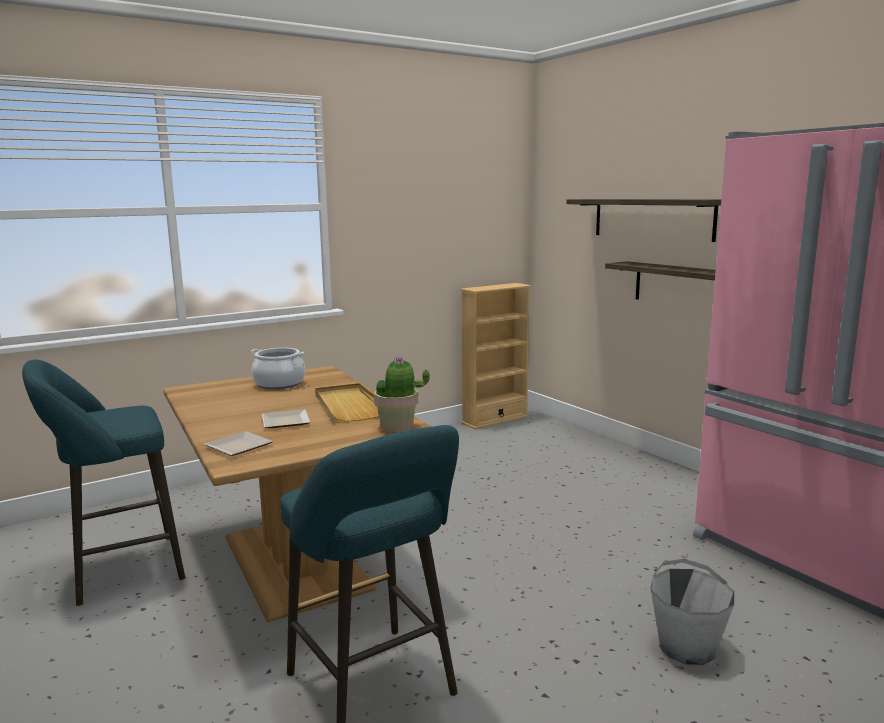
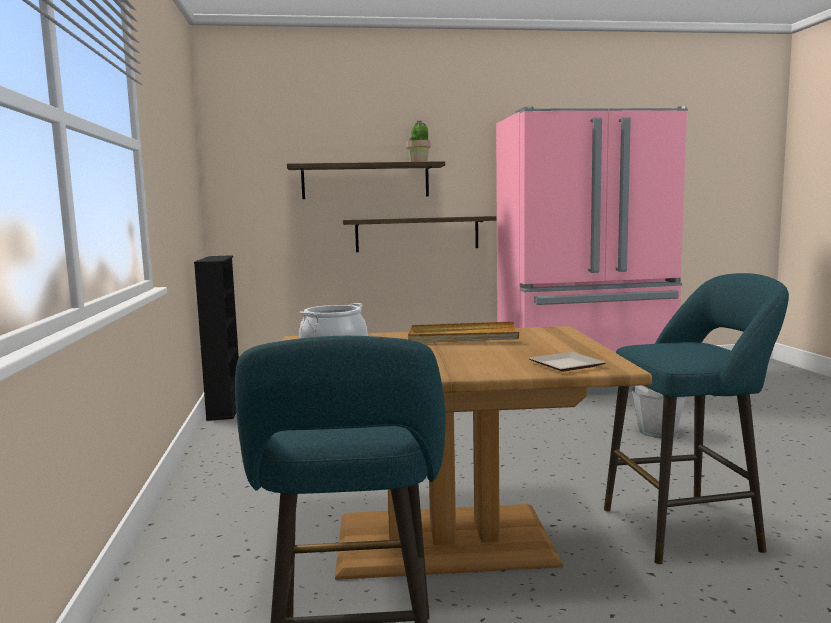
camera: 65 degrees left, 5 degrees down
plate [262,409,310,428] -> none
potted plant [374,357,430,432] -> potted plant moved to [405,120,430,162]
beige bookcase [461,283,531,430] -> black bookcase [194,255,239,421]

